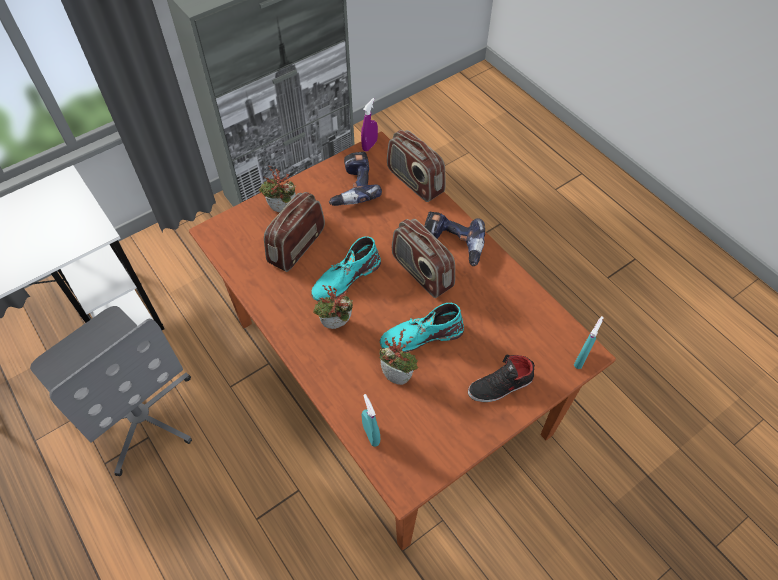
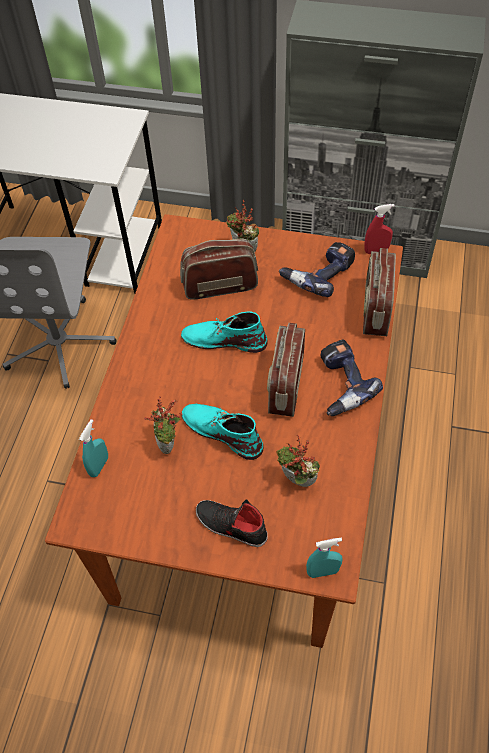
camera: 50 degrees right, 0 degrees up
potted plant [313,285,353,329] -> potted plant moved to [276,435,320,487]
purple spray bottle [361,98,378,151] -> red spray bottle [364,204,395,254]

